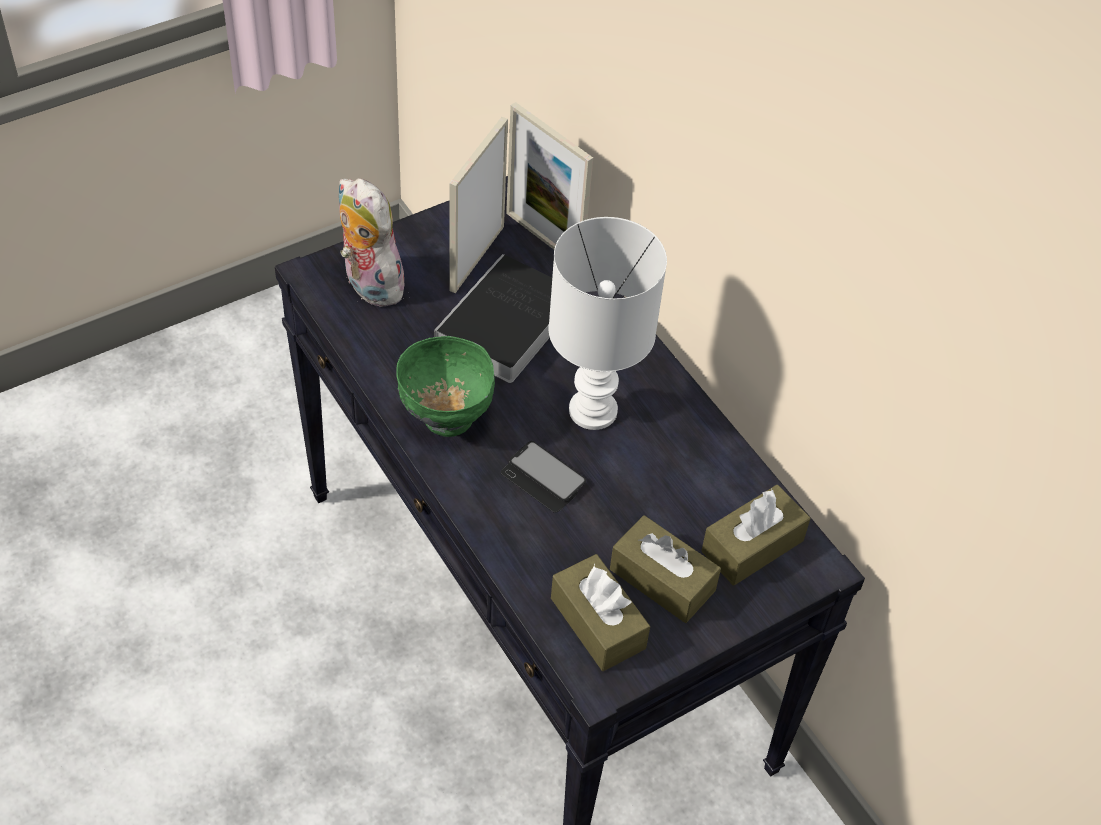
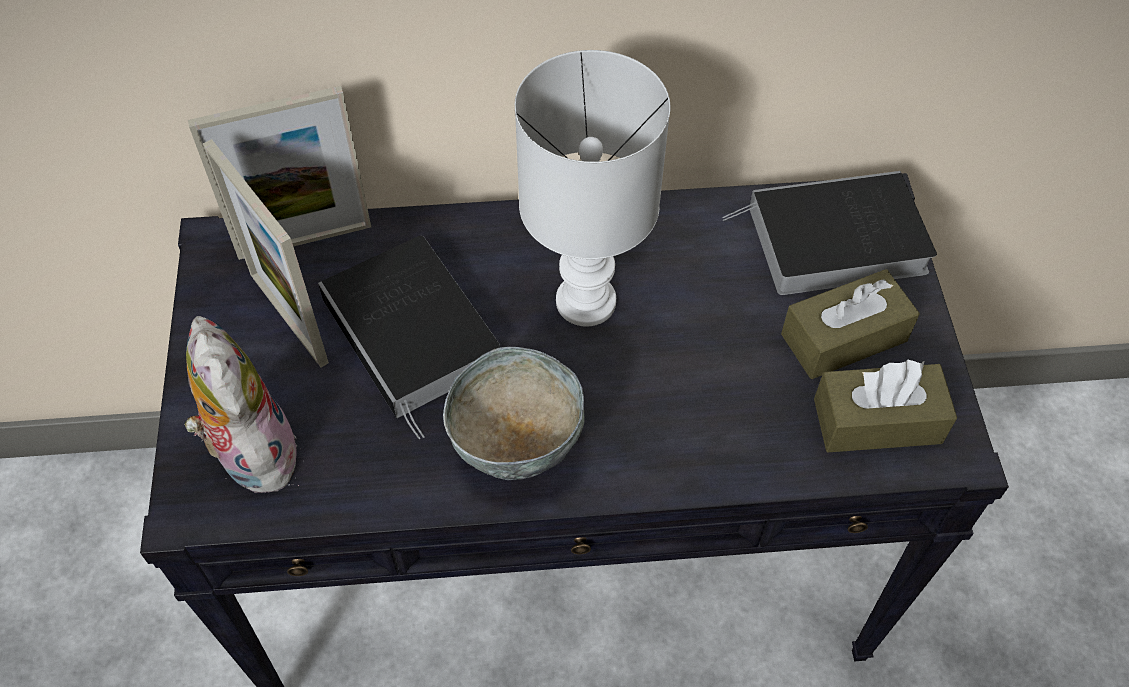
camera: 60 degrees left, 5 degrees up
plush toy [339,178,409,307] -> plush toy turned 75 degrees clockwise [184,316,298,493]
green bowl [396,336,495,437] -> grey bowl [443,347,585,480]
phone [501,441,586,513] -> none
brown tissue box [701,485,811,586] -> book [723,171,937,295]

